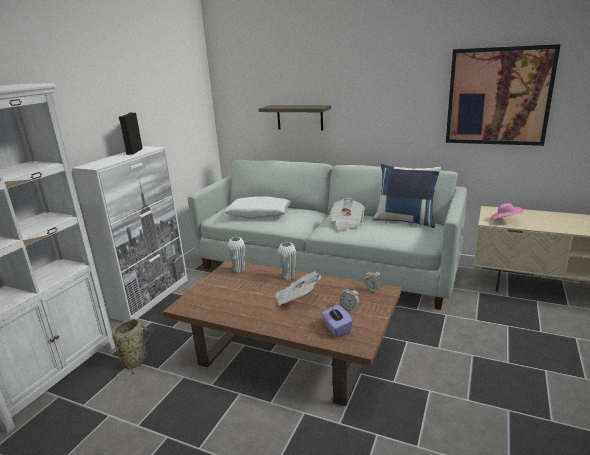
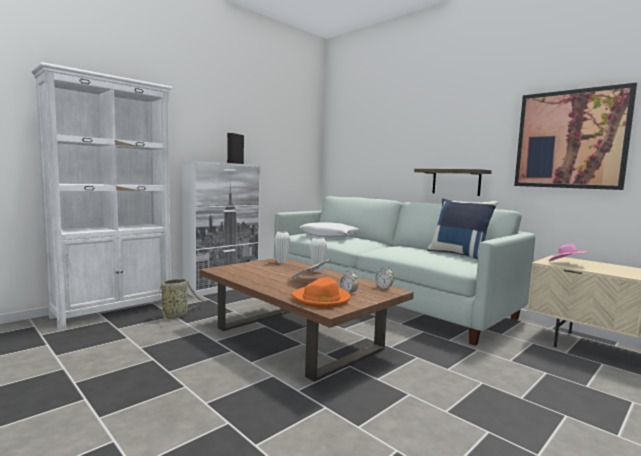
camera: 20 degrees right, 15 degrees down
shelf [259,105,331,130] -> shelf moved to [414,169,492,196]
purple tissue box [321,304,353,337] -> orange hat [291,277,351,308]
newspaper [330,198,365,230] -> none

